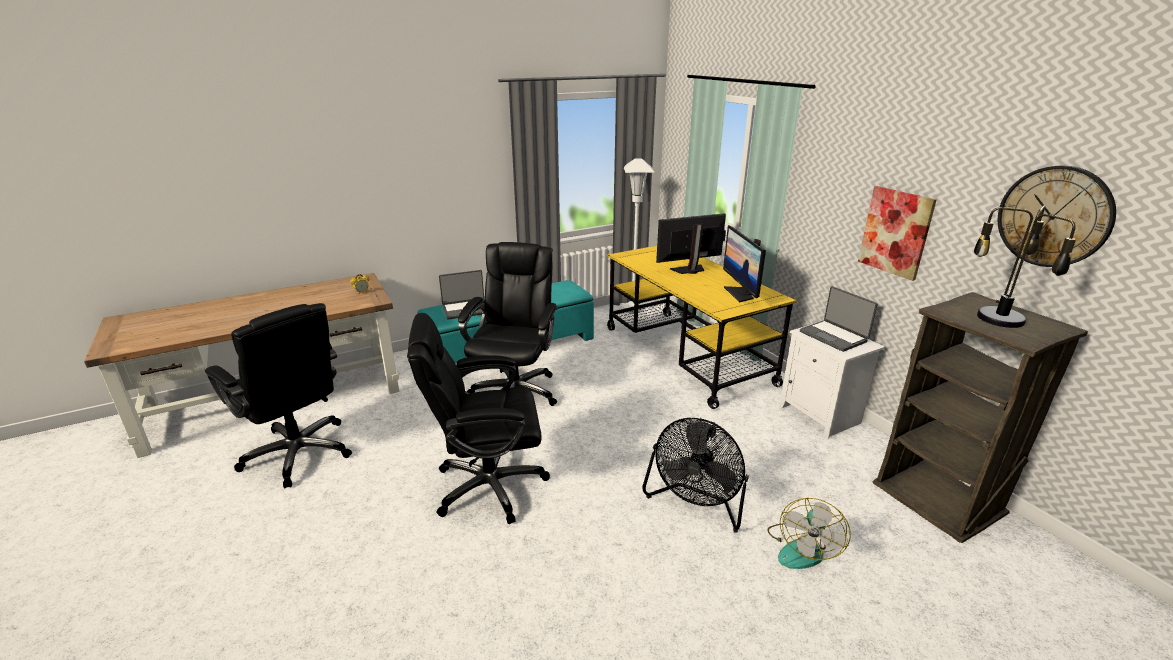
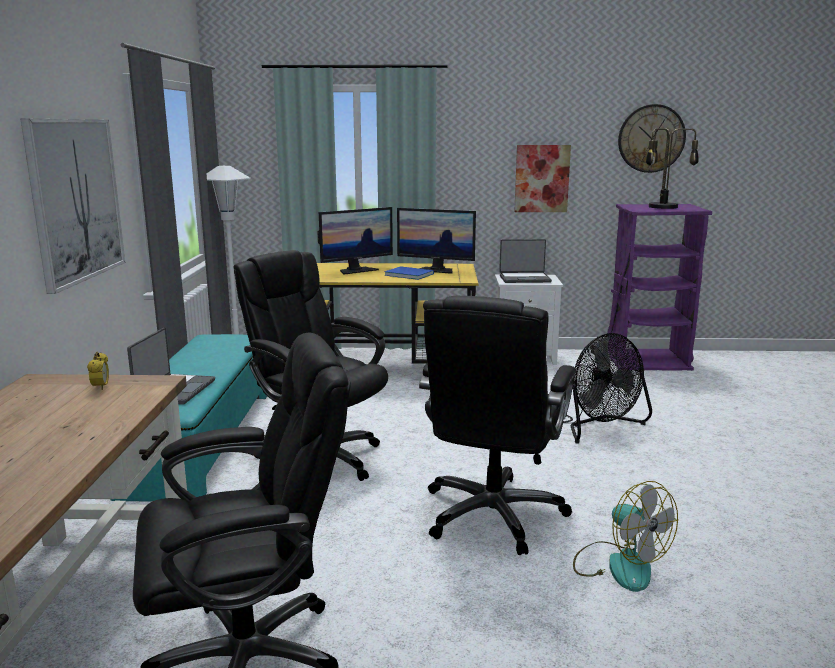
camera: 60 degrees left, 10 degrees down
monitor [656,213,726,274] -> monitor turned 135 degrees counterclockwise [317,207,393,275]
fan [767,498,851,569] -> fan moved to [573,481,678,592]
brown bookcase [873,292,1088,543] -> purple bookcase [607,204,712,371]
none -> picture [21,119,125,294]
none -> blue book [384,266,434,280]

